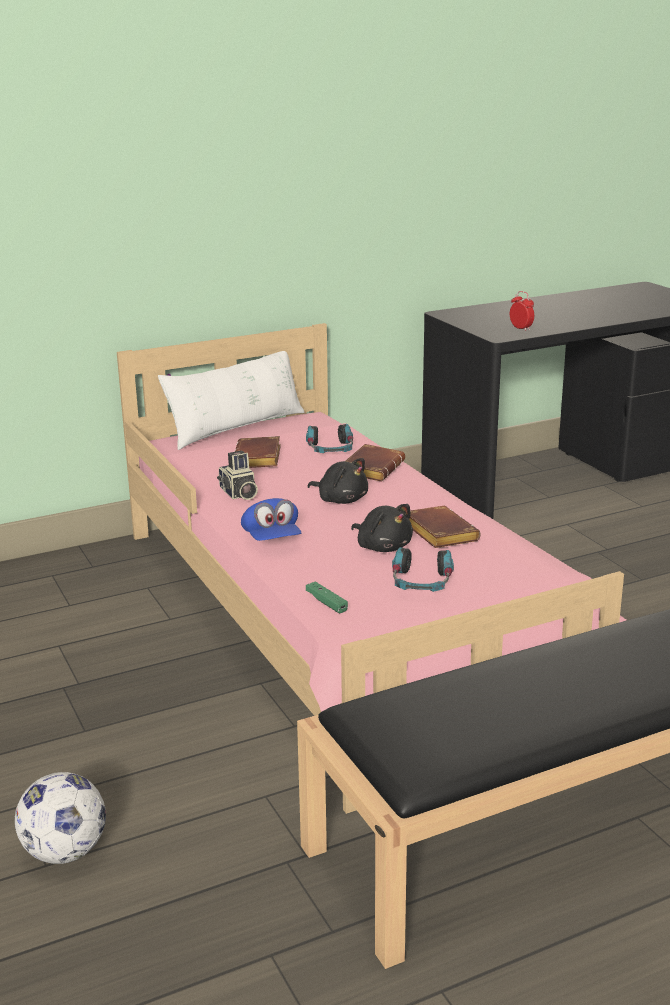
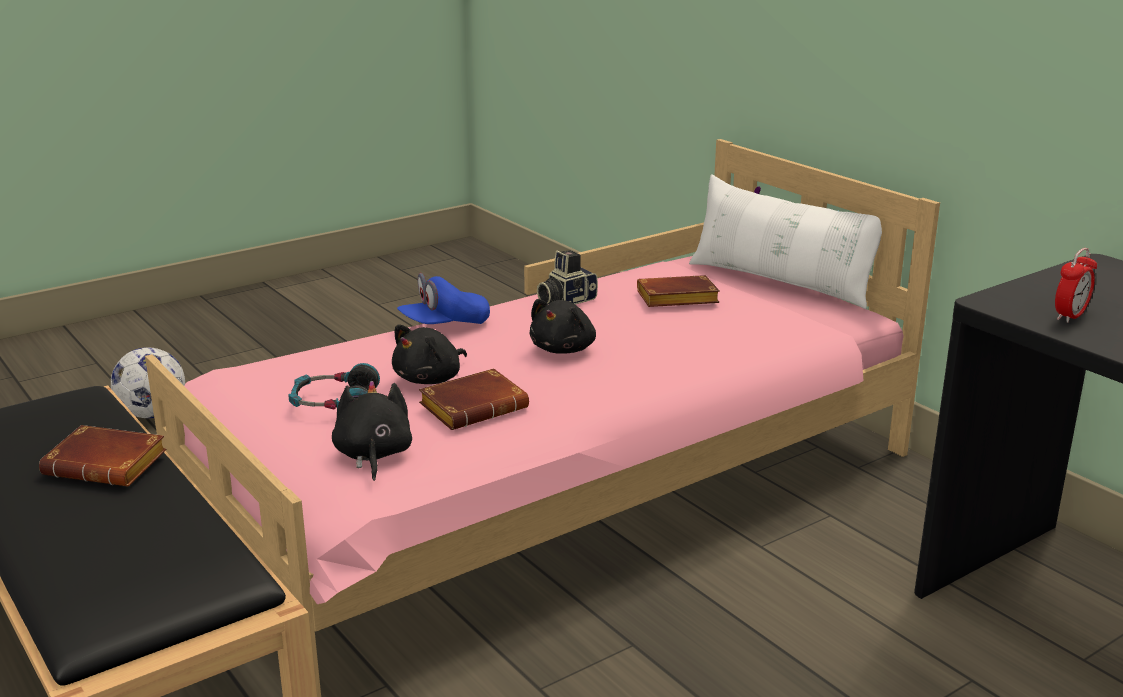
camera: 80 degrees right, 0 degrees up
headphones [306,424,353,453] -> none
green game controller [306,581,348,613] -> none
brown book [346,444,405,481] -> brown book moved to [39,425,167,486]
none -> black plush toy [332,381,412,481]

